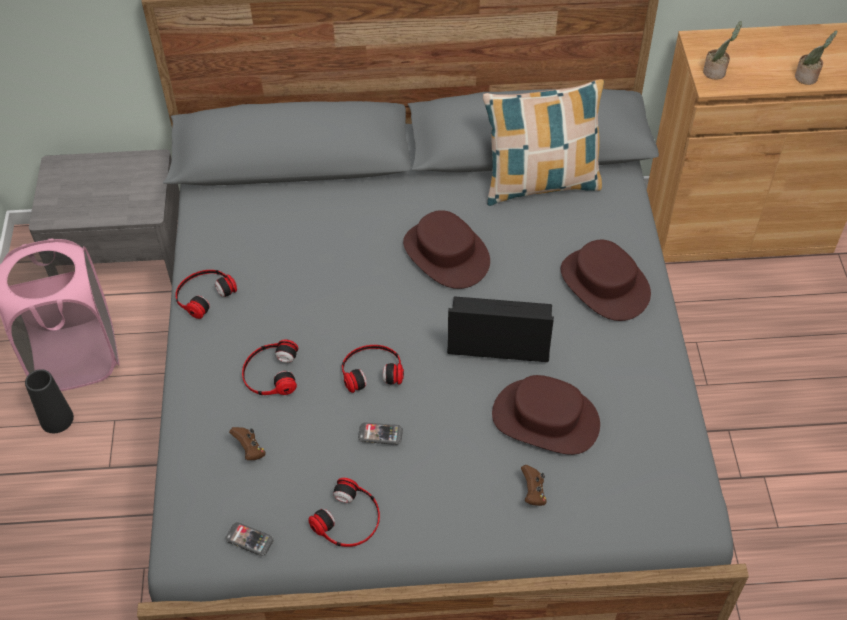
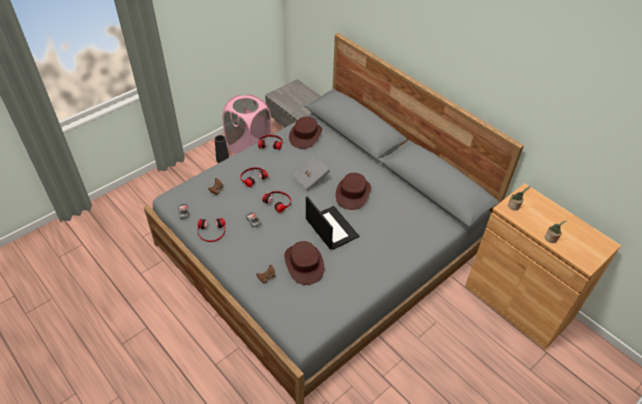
camera: 50 degrees right, 5 degrees down
pillow [483,79,604,206] -> none
brown hat [561,240,651,321] -> brown hat moved to [289,116,322,149]
none -> grey book [293,156,330,191]

